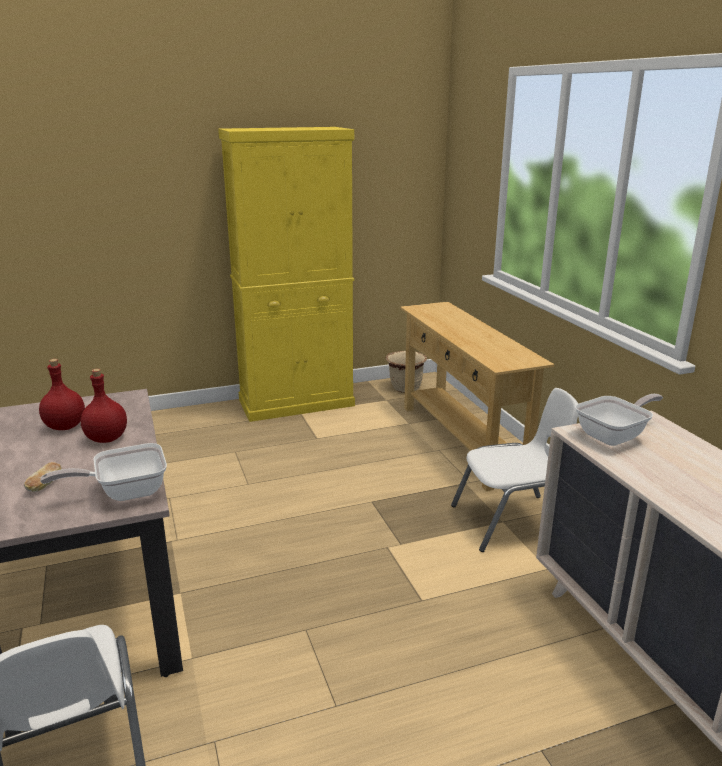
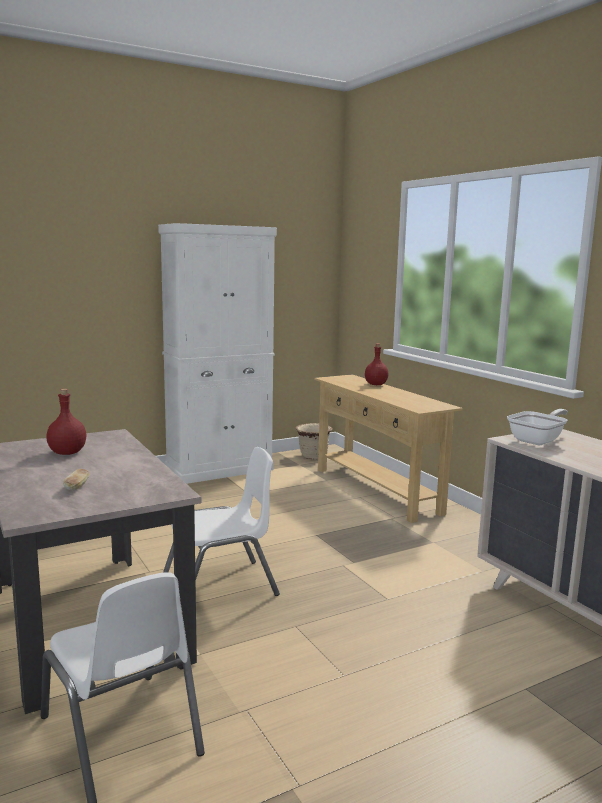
camera: 10 degrees left, 10 degrees down
frying pan [40,443,167,501] -> none
red bottle [81,369,127,443] -> red bottle moved to [365,343,388,385]
yellow cabinet [218,127,355,422] -> white cabinet [158,223,277,484]
white chair [451,388,578,552] -> white chair moved to [163,447,280,596]

